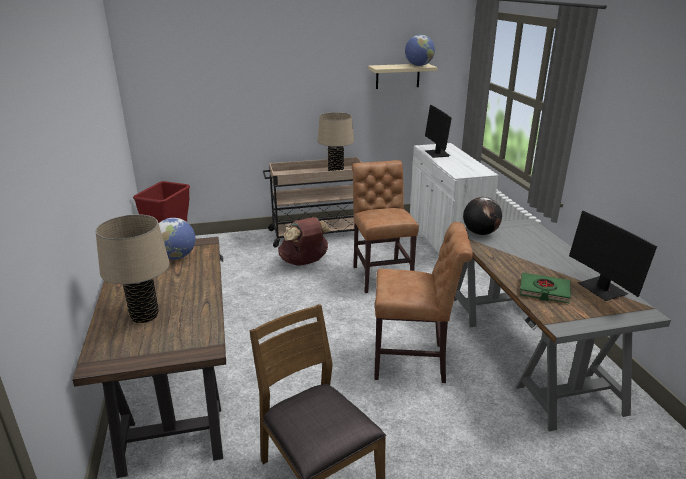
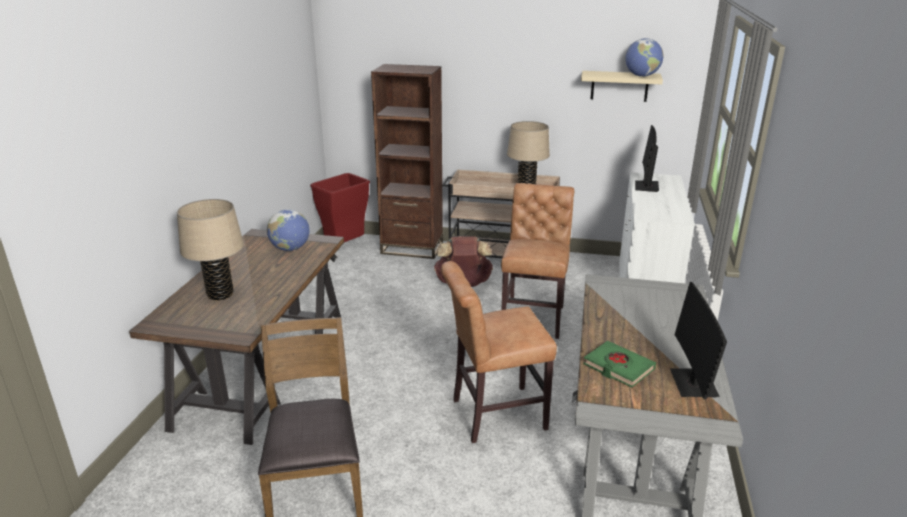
camera: 25 degrees right, 0 degrees up
brown chair [374,222,473,383] -> brown chair turned 135 degrees clockwise [441,261,557,443]
globe [463,197,502,235] -> none
none -> brown bookcase [371,64,443,259]

